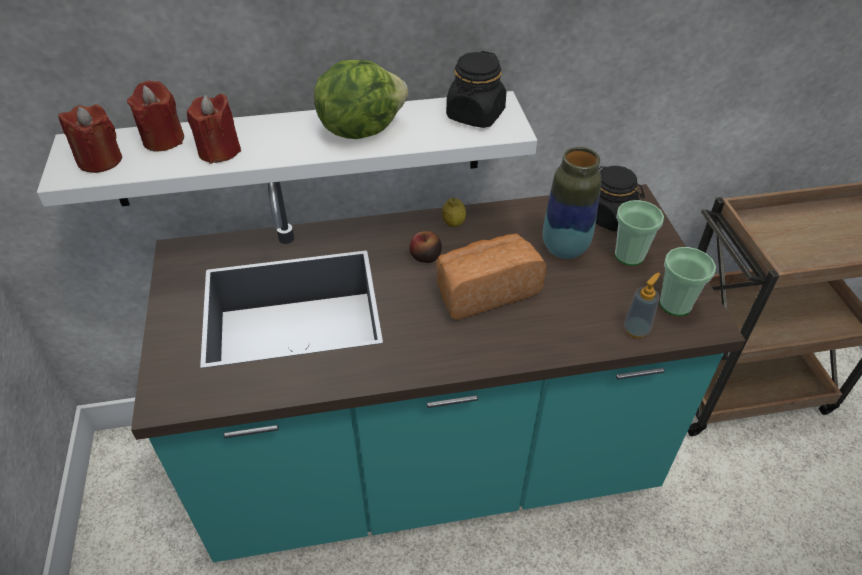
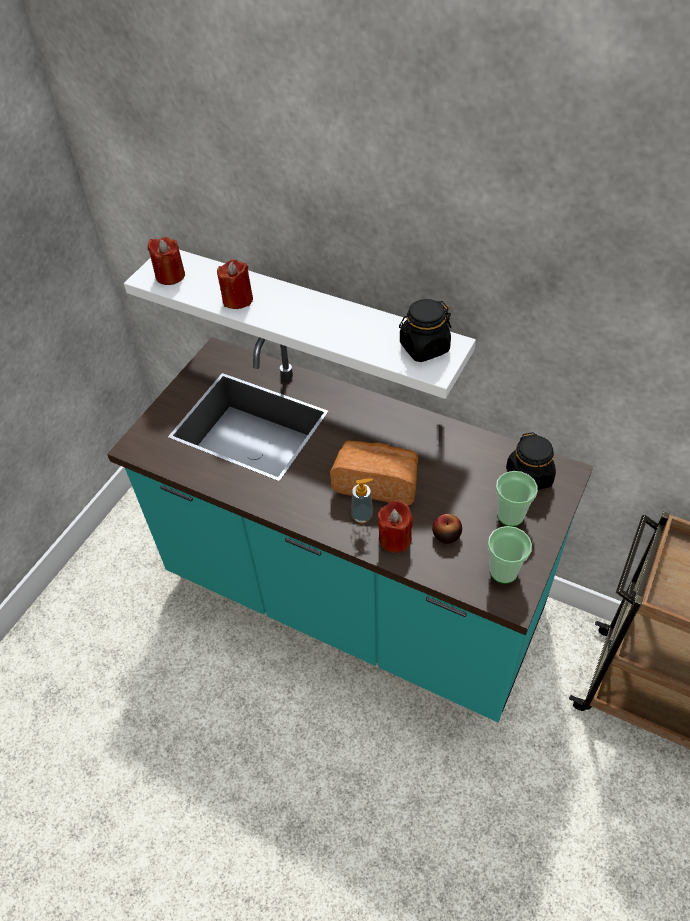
camera: 40 degrees right, 5 degrees up
red candle [127,81,184,151] -> red candle moved to [378,500,413,552]
lettuce [314,60,408,139] -> none
apple [410,231,442,263] -> apple moved to [432,514,462,544]
lemon [442,198,466,227] -> none
vase [543,147,602,259] -> none
soap dispenser [624,272,661,338] -> soap dispenser moved to [351,478,373,523]

